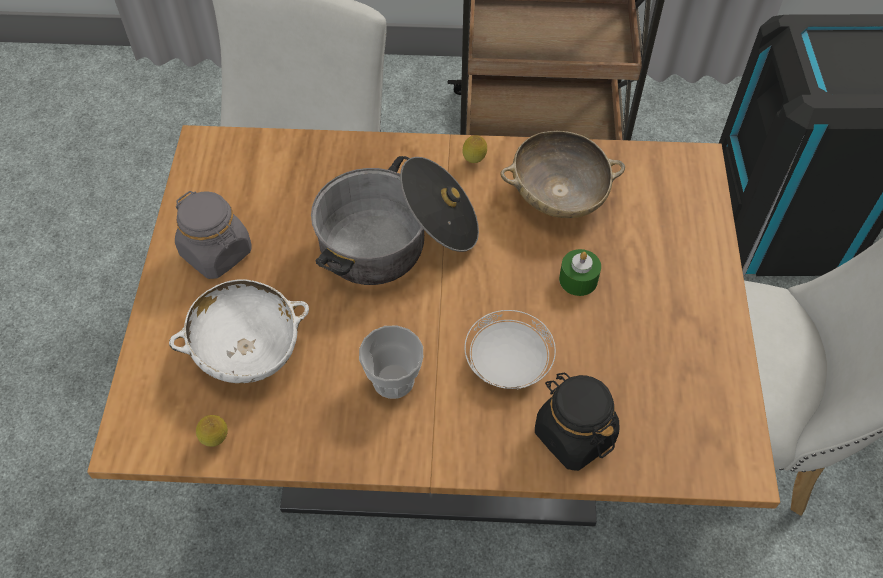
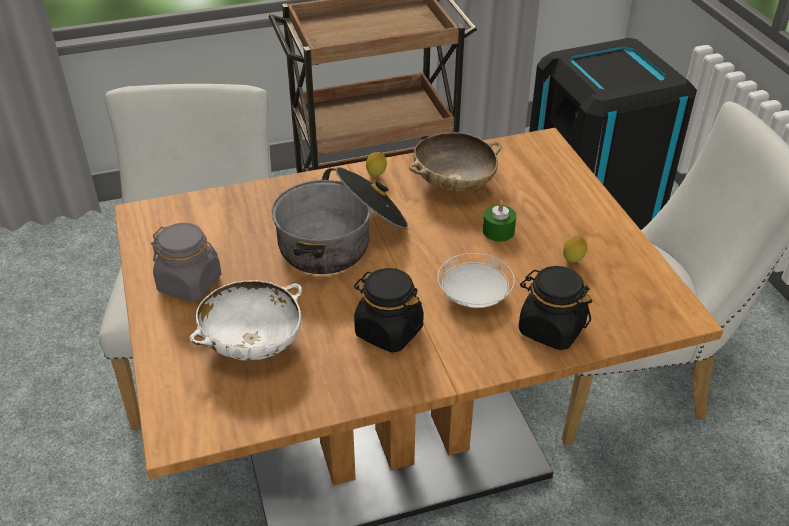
camera: 20 degrees left, 15 degrees down
lemon [196,415,228,447] -> lemon moved to [563,236,587,263]
cup [359,325,423,399] -> black jar [354,268,424,353]

